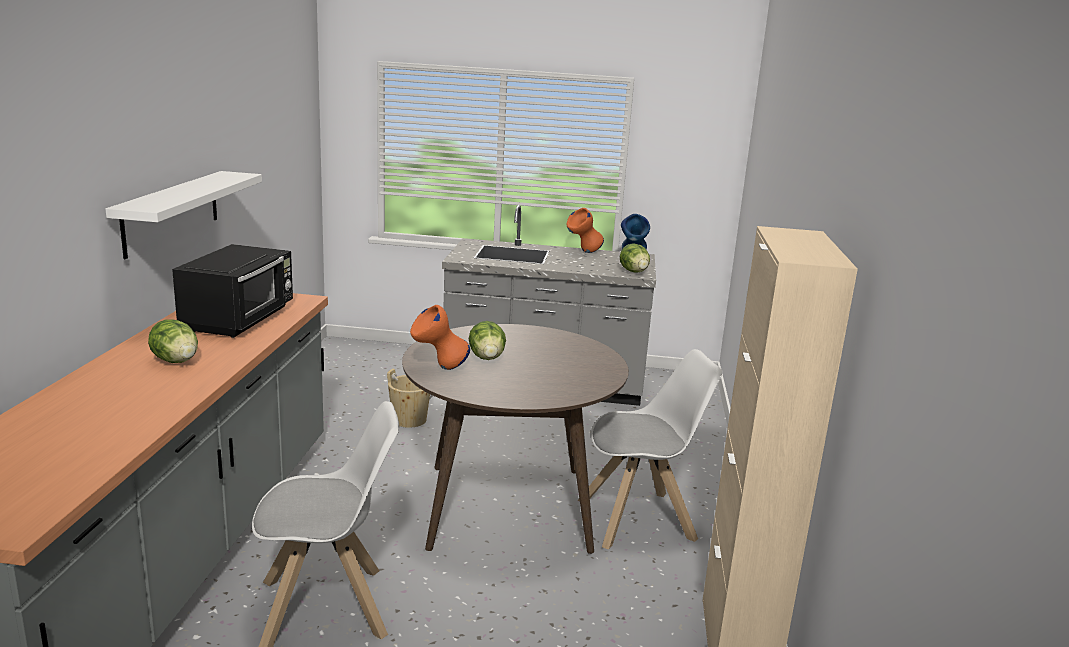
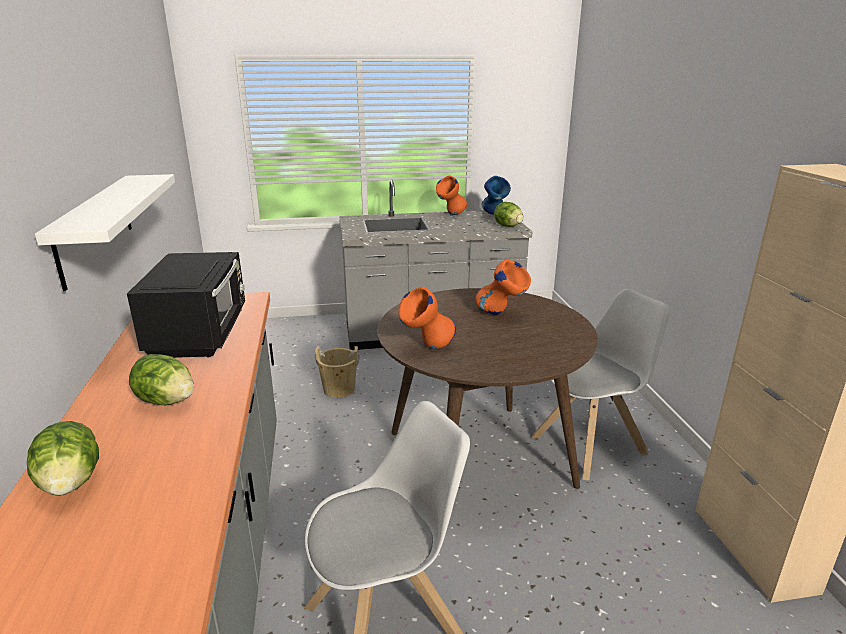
camera: 15 degrees left, 5 degrees up
lettuce [469,321,506,360] -> lettuce moved to [27,421,99,496]
none -> orange vase [475,260,531,315]

